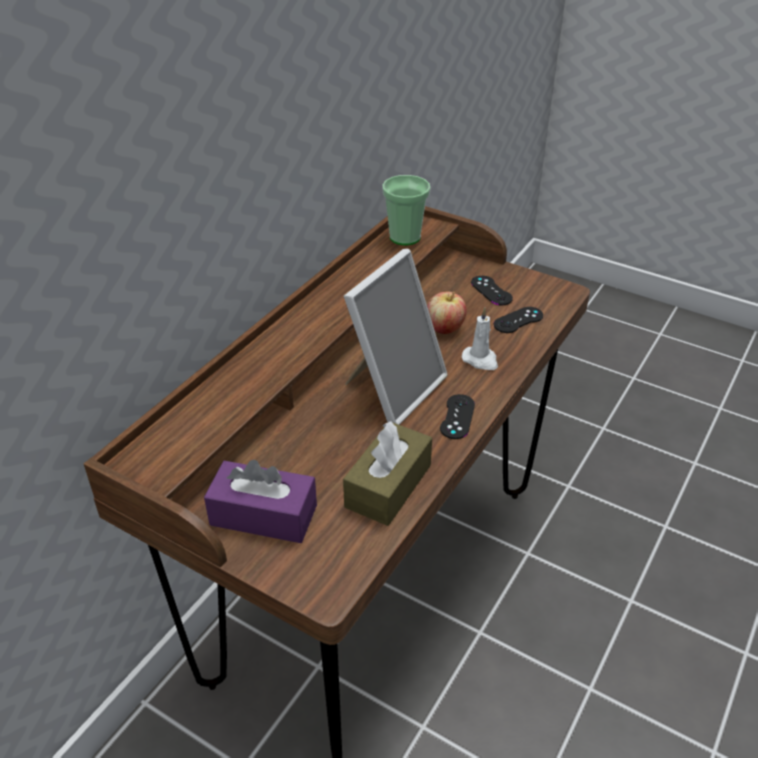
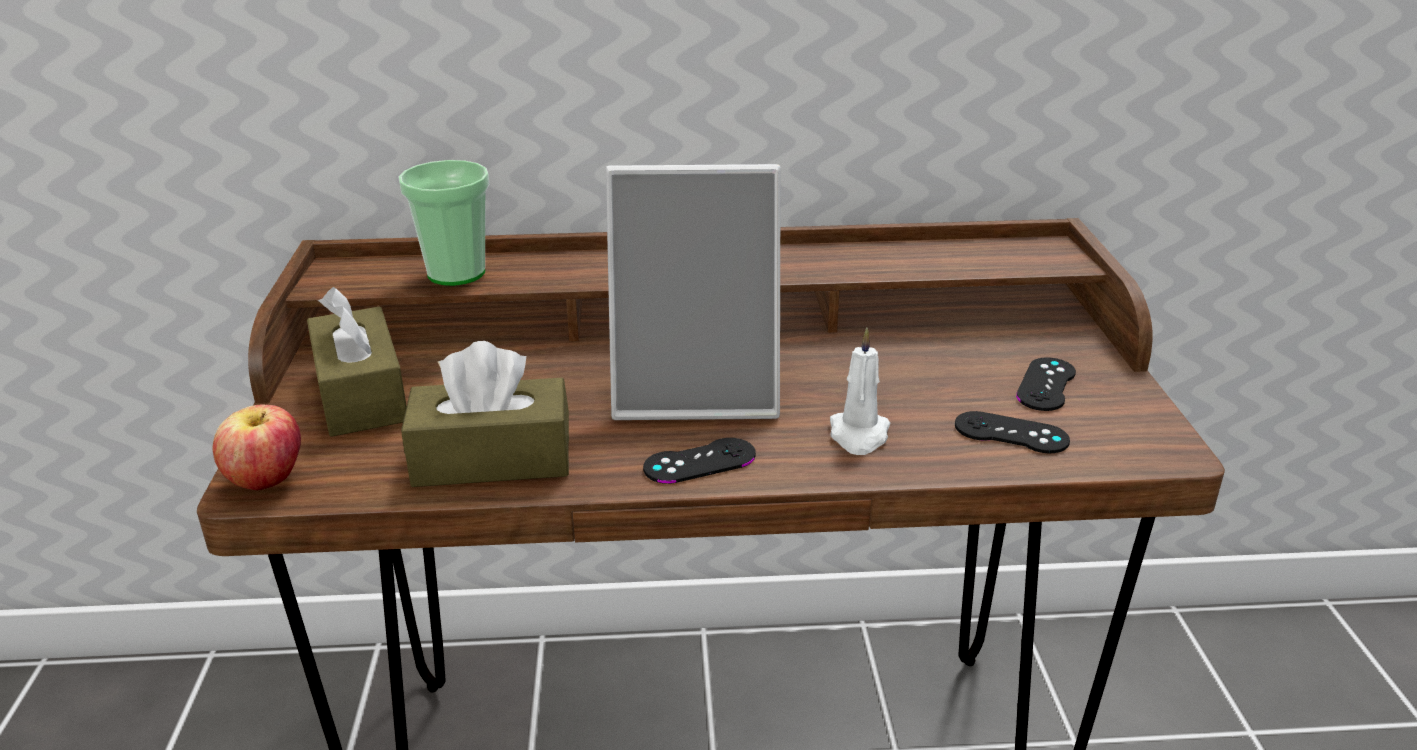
camera: 55 degrees right, 10 degrees down
purple tissue box [204,460,317,543] -> brown tissue box [307,287,407,437]
cup [382,175,430,245] -> cup moved to [398,160,489,286]
apple [427,292,467,334] -> apple moved to [213,404,301,490]

